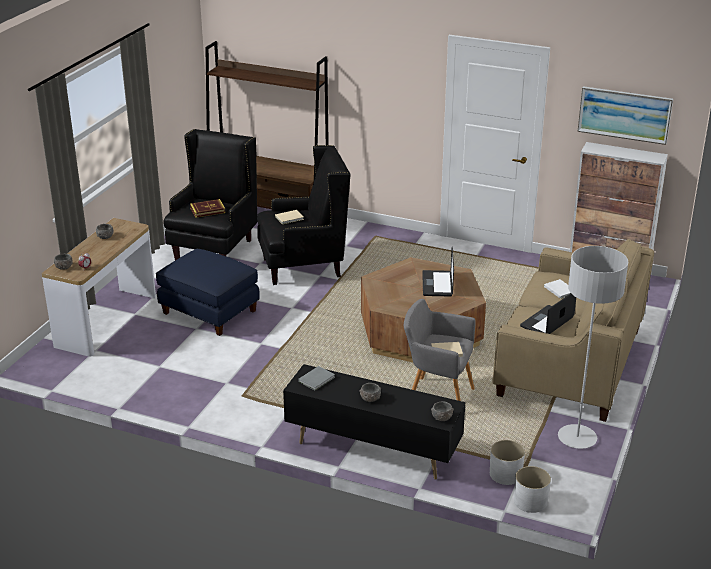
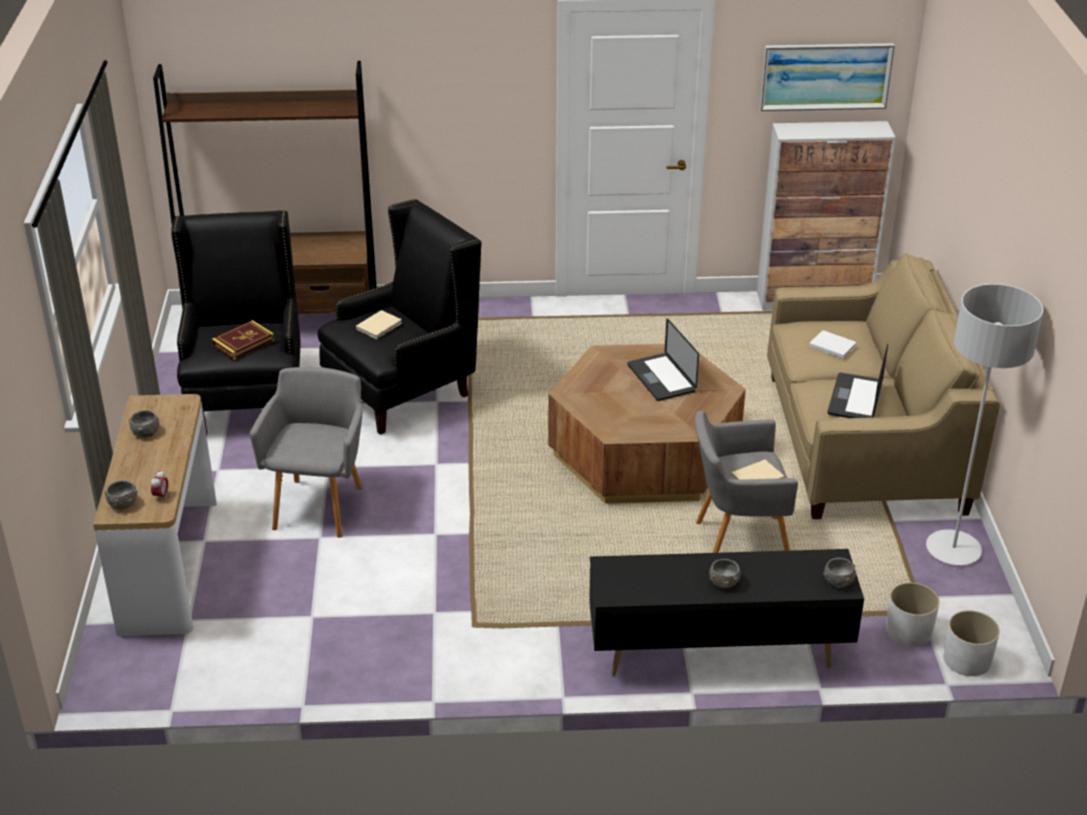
camera: 25 degrees left, 5 degrees up
blue ottoman [156,249,260,336] -> grey armchair [250,367,362,538]
grey book [298,366,335,391] -> none

